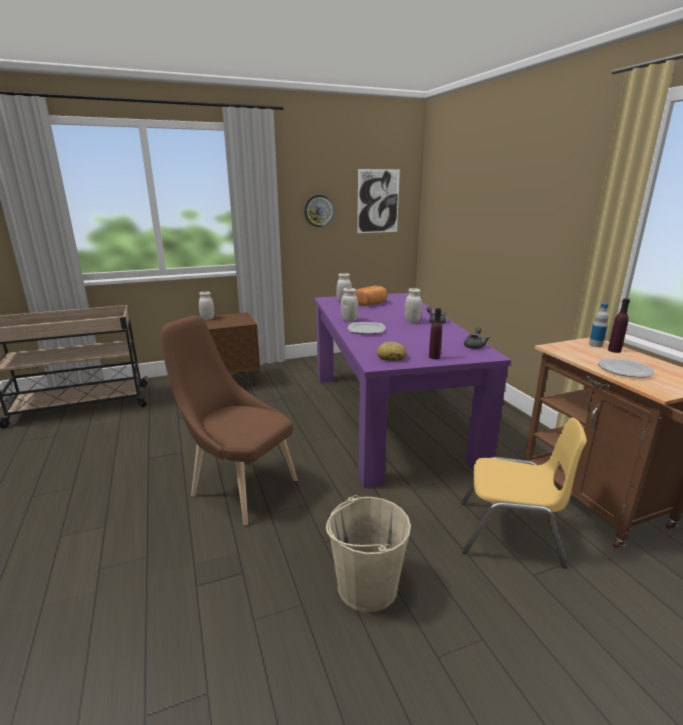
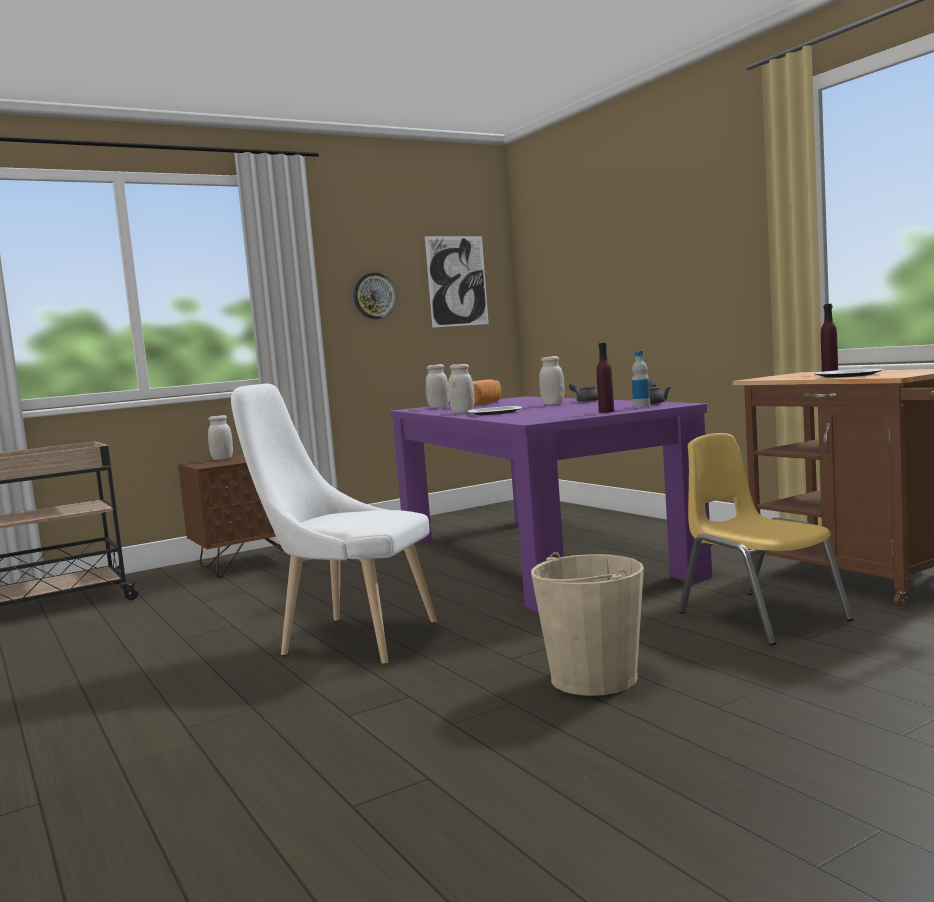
camera: 10 degrees left, 15 degrees down
brown chair [161,315,297,525] -> white chair [231,384,437,664]
bread [377,341,407,361] -> none
yellow chair [461,417,587,568] -> yellow chair turned 120 degrees counterclockwise [679,433,854,646]
bottle [589,303,609,347] -> bottle moved to [632,351,650,408]

